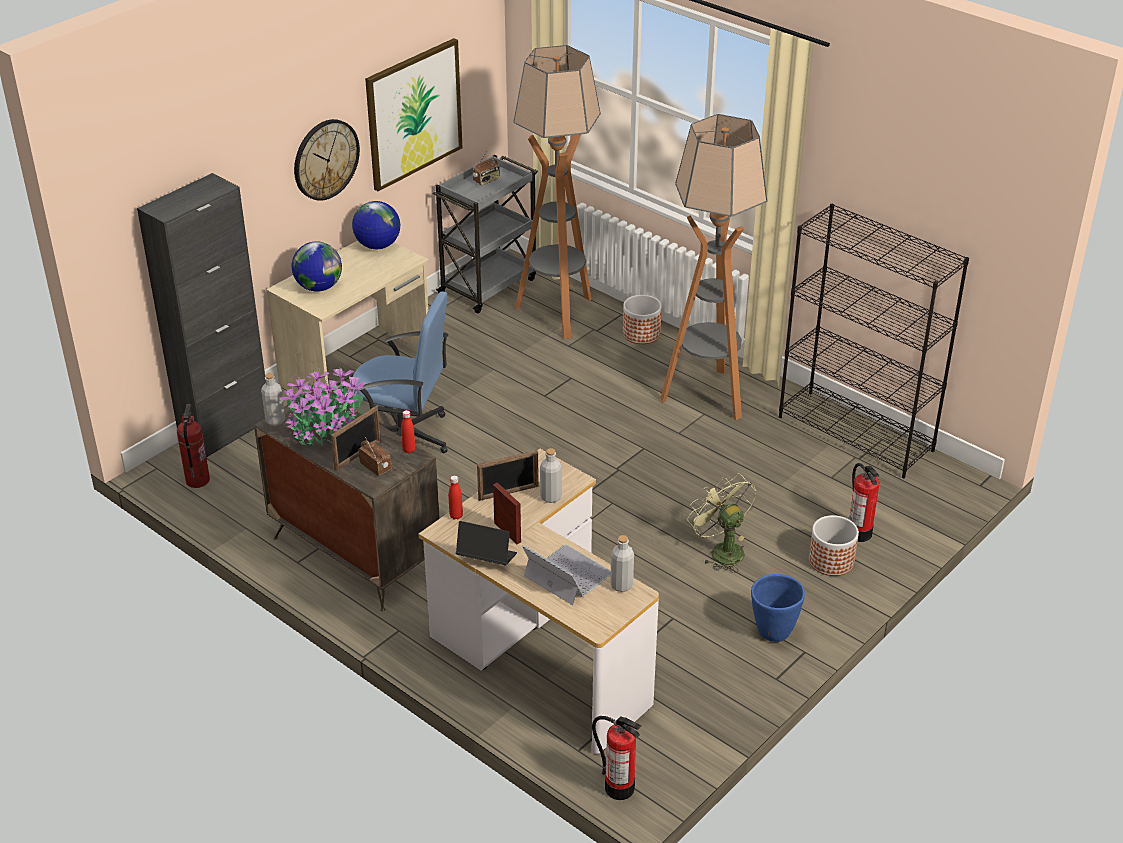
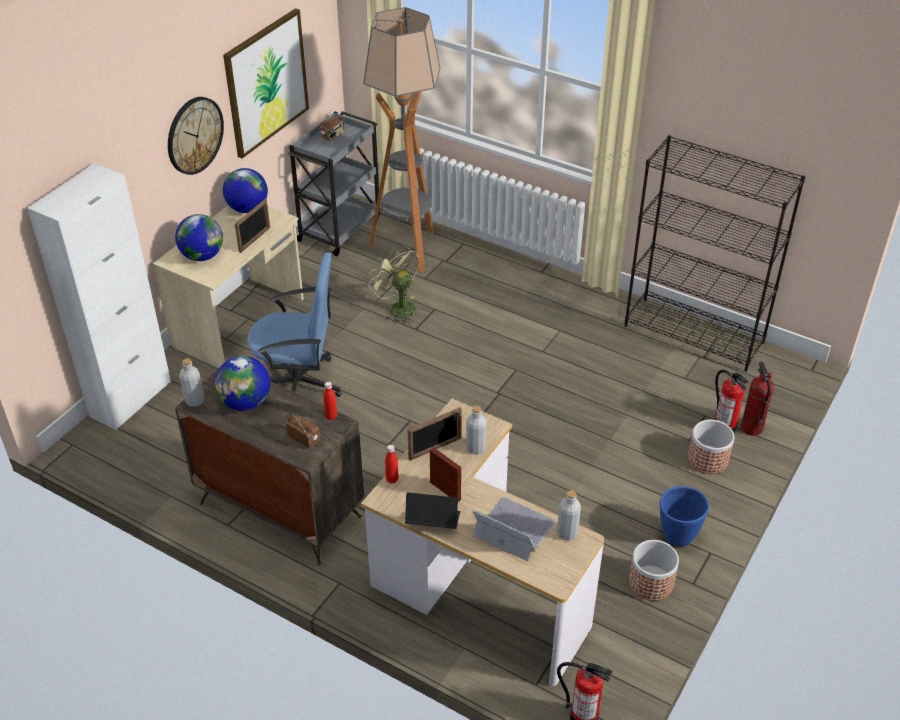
camera: 10 degrees left, 5 degrees up
black cabinet [137,173,266,458] -> white cabinet [27,163,171,430]
fire extinguisher [177,404,210,488] -> fire extinguisher moved to [741,362,774,436]
potted plant [280,364,366,446] -> globe [215,356,270,411]
picture frame [331,406,381,471] -> picture frame moved to [235,199,270,253]
planter [623,295,662,344] -> planter moved to [629,540,679,601]
floor lamp [660,114,767,420] -> none
green fan [687,473,756,573] -> green fan moved to [369,245,420,324]

